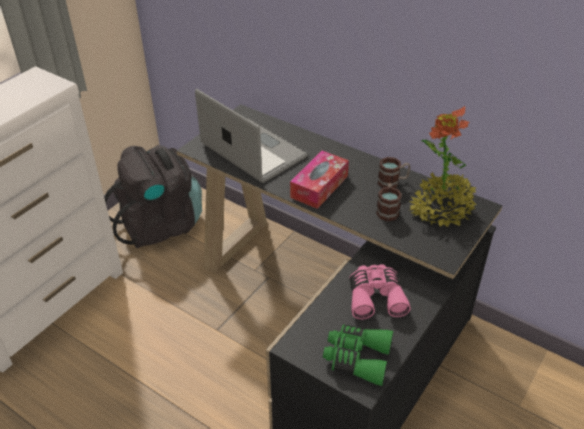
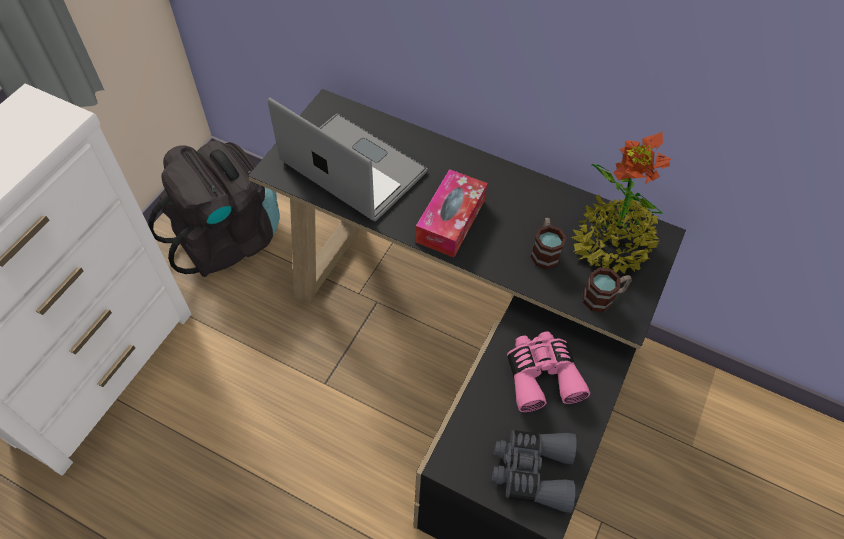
camera: 10 degrees left, 15 degrees up
green binoculars [323,325,393,386] -> grey binoculars [492,430,577,513]
mug [377,157,411,188] -> mug moved to [583,267,632,312]

